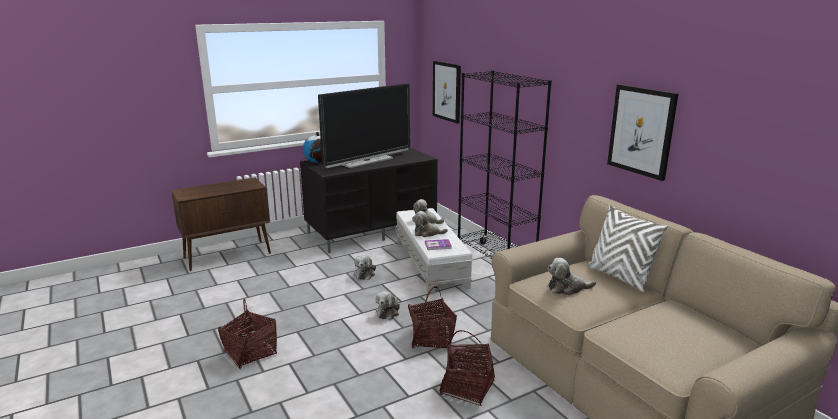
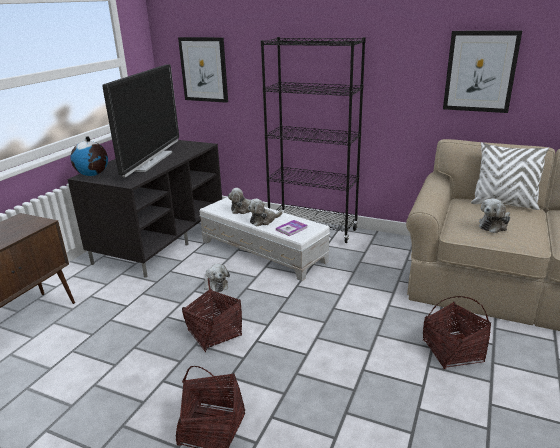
camera: 35 degrees left, 5 degrees up
plush toy [376,291,400,320] -> none
basket [408,286,457,349] -> basket moved to [182,278,242,352]

